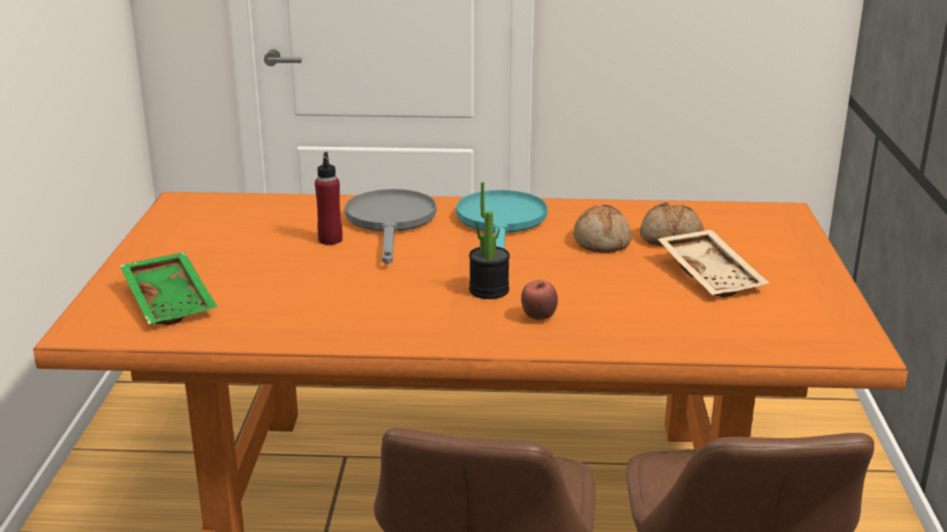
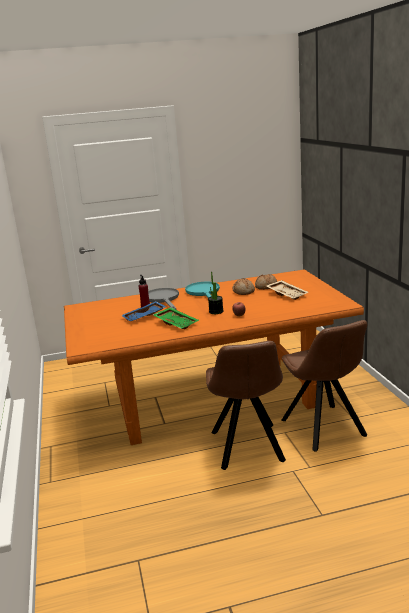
camera: 15 degrees left, 5 degrees down
green tray [120,252,218,325] -> green tray moved to [153,307,199,329]
none -> blue tray [121,301,166,321]

